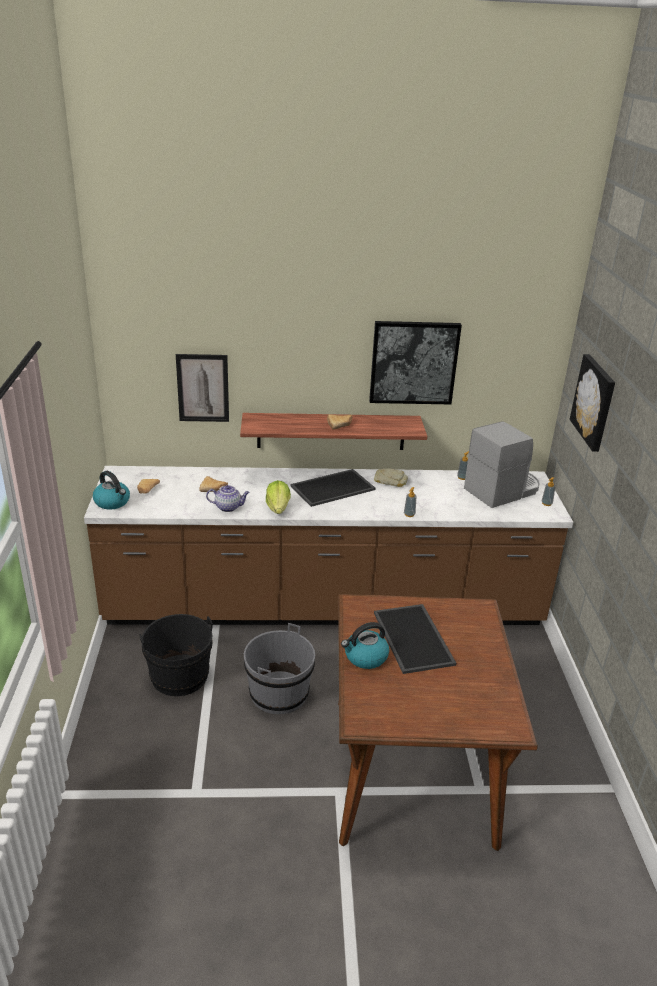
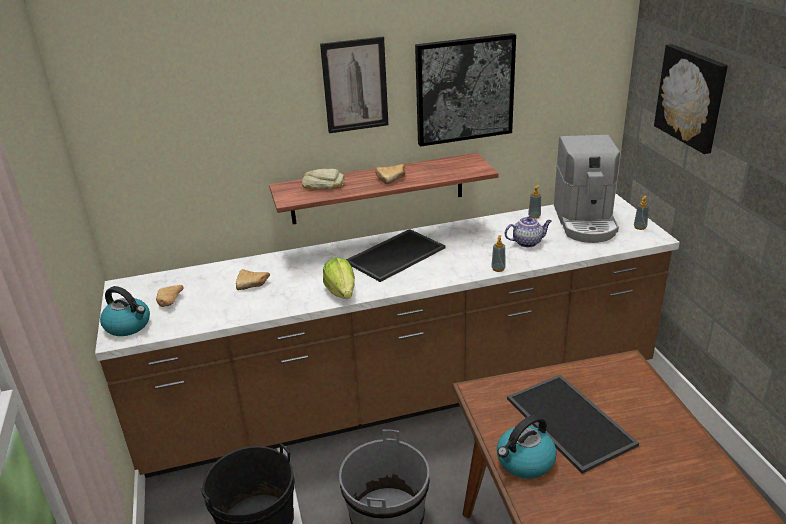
camera: 10 degrees left, 0 degrees up
picture [176,354,229,422] -> picture moved to [320,37,388,133]
teapot [206,485,250,512] -> teapot moved to [505,217,552,247]
bread [374,468,408,487] -> bread moved to [302,169,345,189]
coffee machine [464,421,540,508] -> coffee machine turned 135 degrees clockwise [554,135,620,243]

